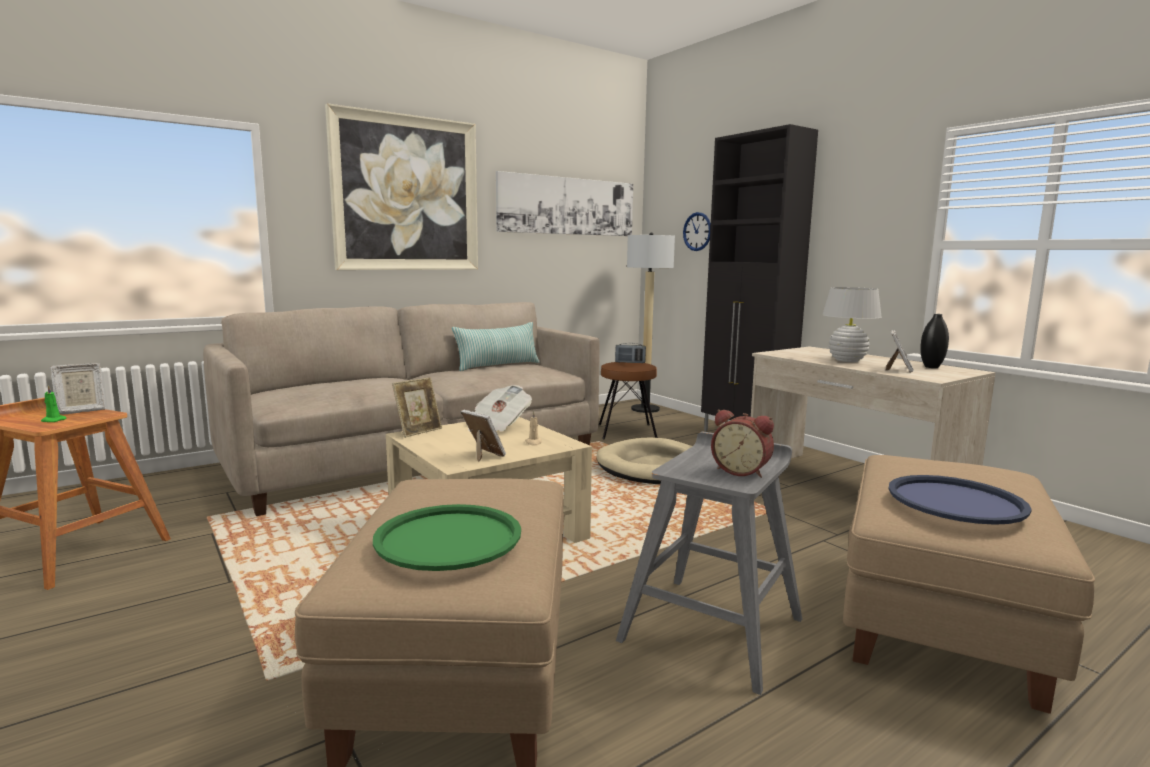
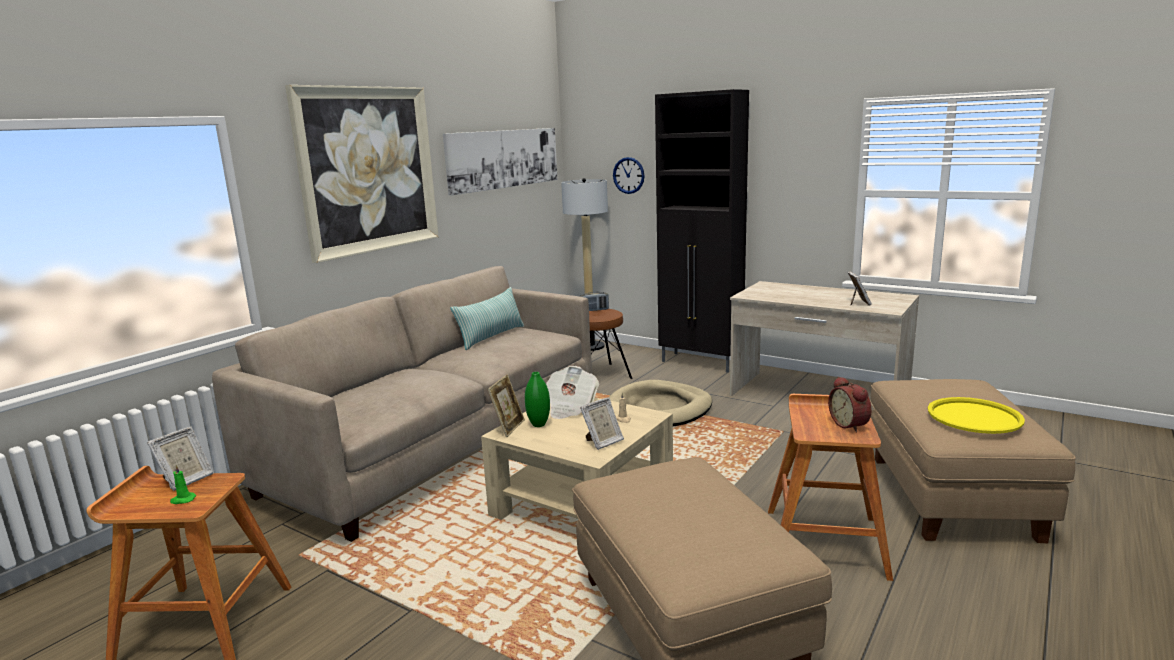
camera: 20 degrees left, 5 degrees up
green tray [373,504,521,571] -> none
picture frame [460,409,506,461] -> picture frame turned 120 degrees clockwise [580,398,624,450]
grey stool [616,432,802,695] -> brown stool [768,394,893,581]
alarm clock [711,409,774,478] -> alarm clock turned 60 degrees clockwise [828,376,872,432]
white table lamp [822,287,882,362] -> none
blue tray [889,475,1032,525] -> yellow tray [928,397,1025,434]
black vase [920,314,949,368] -> none
none -> green vase [525,372,550,427]

